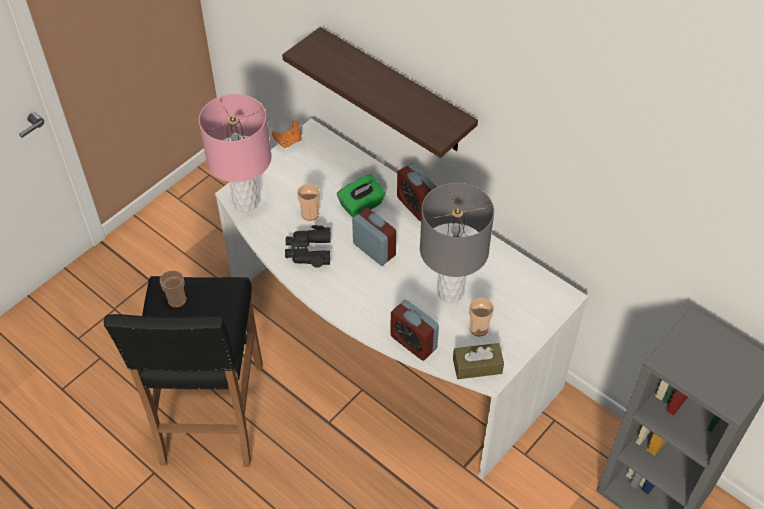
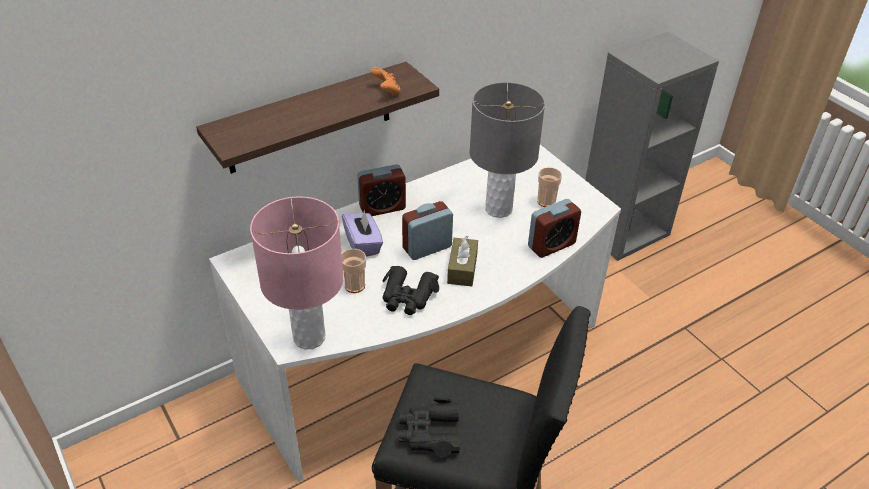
camera: 75 degrees left, 10 degrees down
cup [160,270,186,308] -> black binoculars [399,398,460,457]
orange game controller [272,121,301,148] -> orange game controller moved to [371,67,400,96]
green tissue box [337,174,386,218] -> purple tissue box [342,209,383,257]
brown tissue box [453,343,504,379] -> brown tissue box moved to [447,236,478,286]

